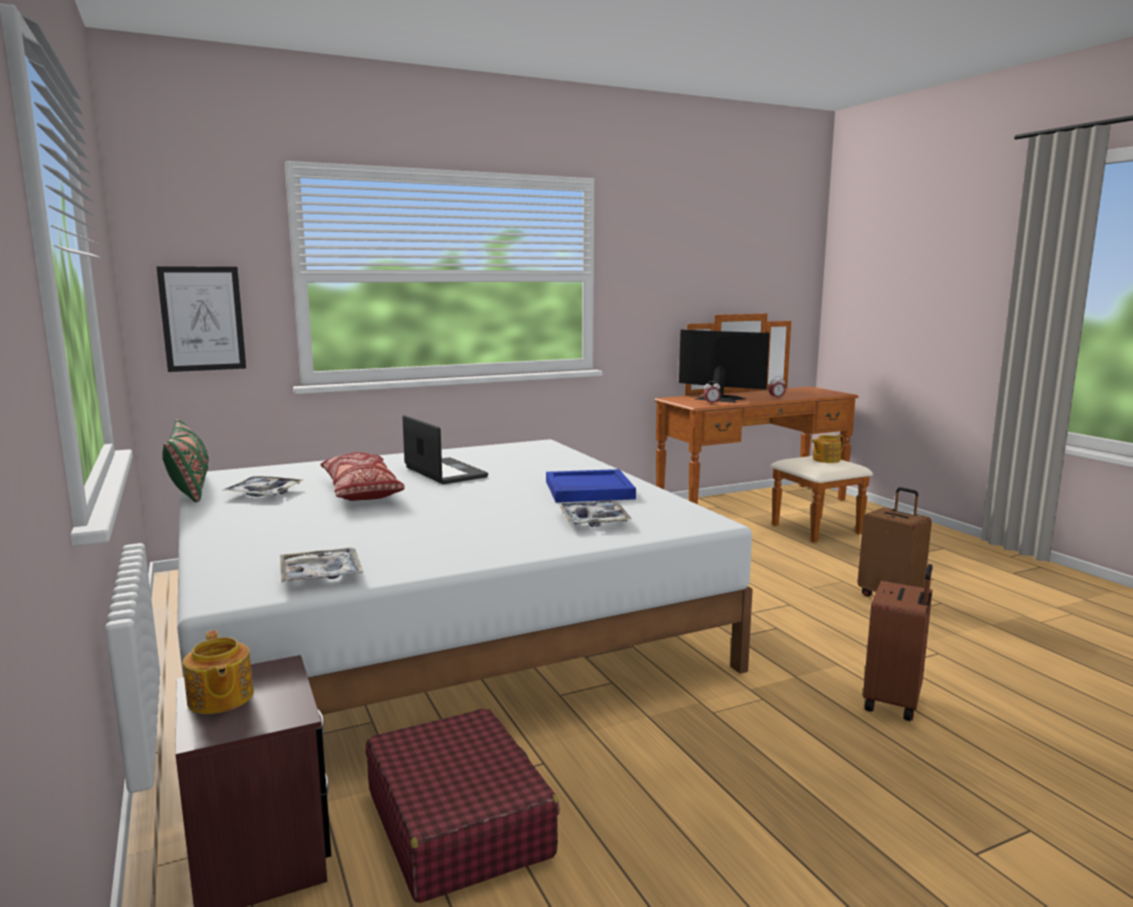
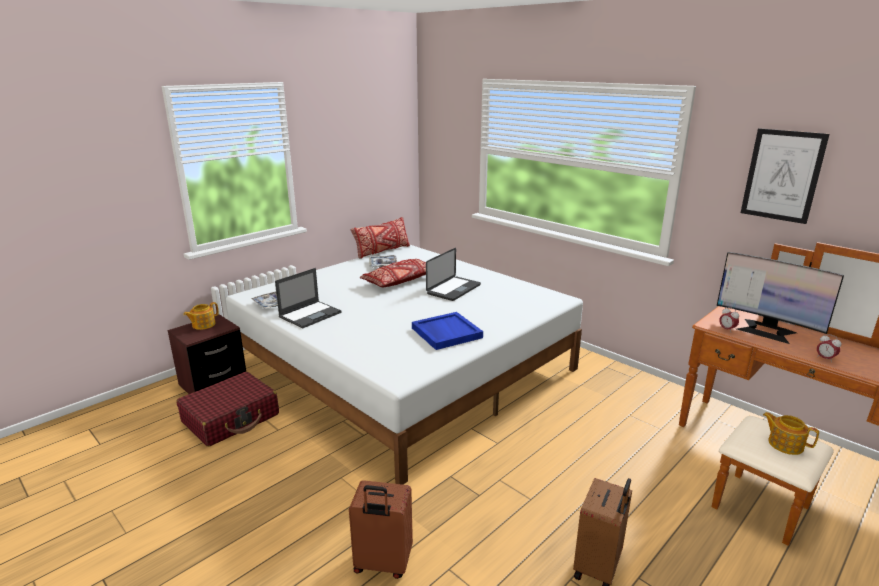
camera: 70 degrees right, 10 degrees up
picture [156,266,246,372] -> picture moved to [741,128,829,224]
green pillow [162,419,209,502] -> red pillow [351,217,410,259]
tray [558,500,632,527] -> none
monitor [679,329,770,403] -> monitor turned 120 degrees clockwise [717,252,844,344]
none -> laptop [275,268,342,328]

